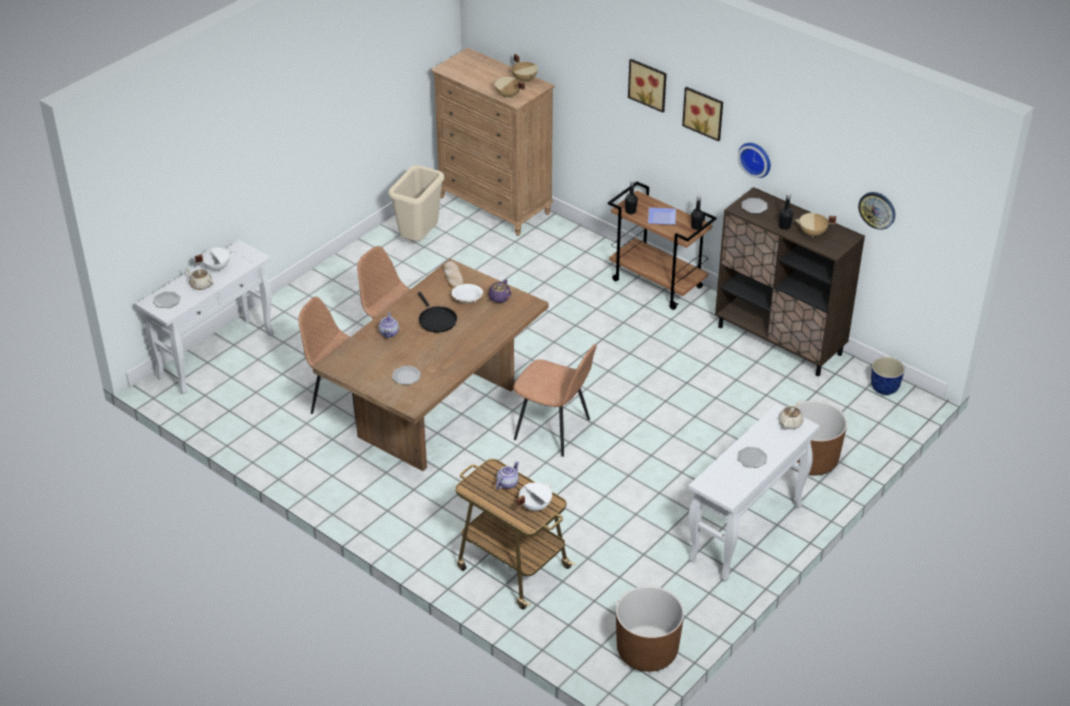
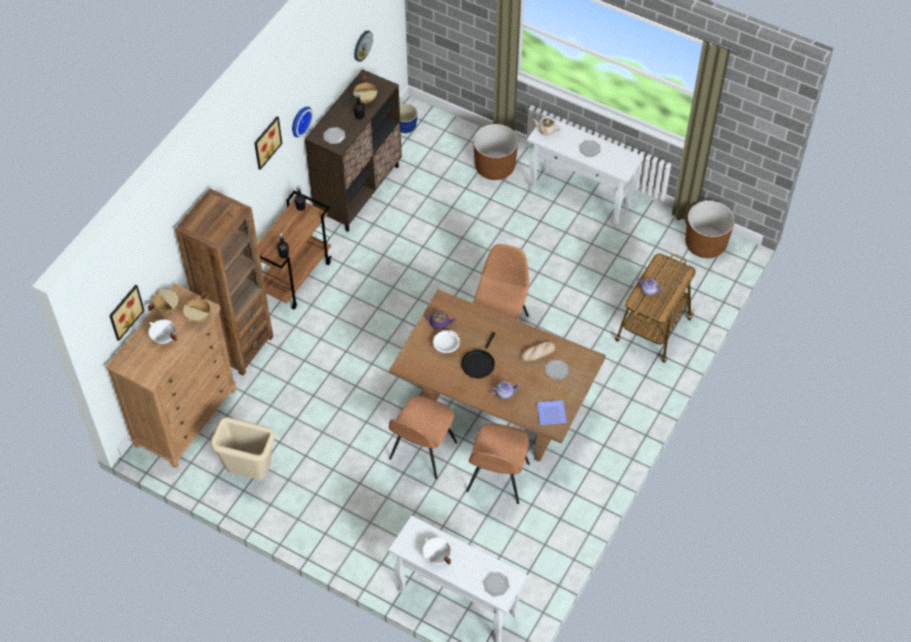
camera: 100 degrees left, 15 degrees up
beige teapot [185,268,214,290] -> none
black frying pan [418,292,457,332] -> black frying pan turned 150 degrees clockwise [461,332,495,378]
bread [443,261,464,288] -> bread moved to [521,342,556,362]
white cooking pot [517,482,552,511] -> white cooking pot moved to [149,320,178,344]
picture [628,59,667,113] -> picture moved to [109,285,145,341]
plate [648,207,676,225] -> plate moved to [537,400,567,425]
none -> brown bookcase [175,188,273,376]

